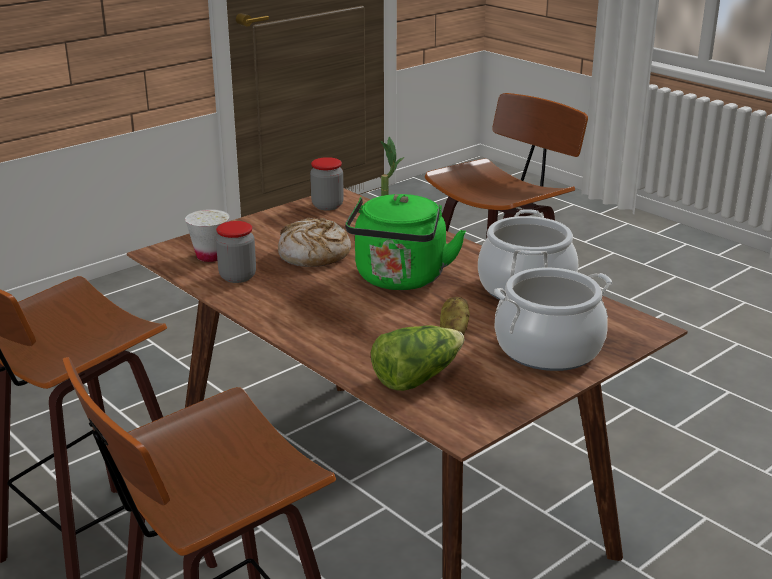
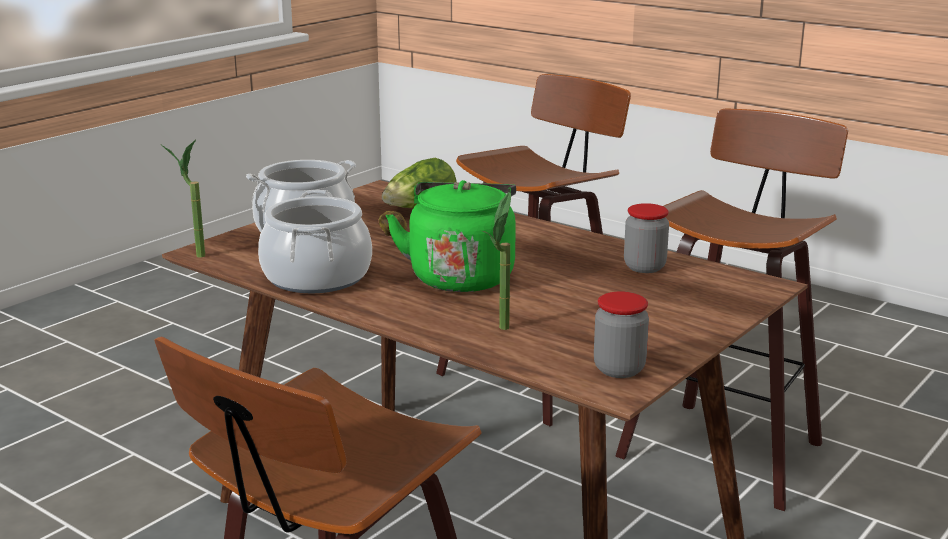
camera: 170 degrees right, 5 degrees down
white cup [185,209,230,262] -> none
bread [278,218,351,267] -> none
none -> potted plant [162,140,205,258]

